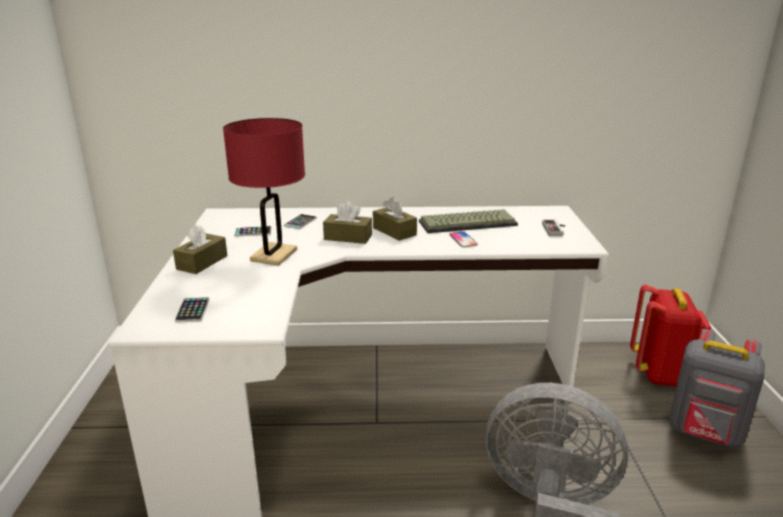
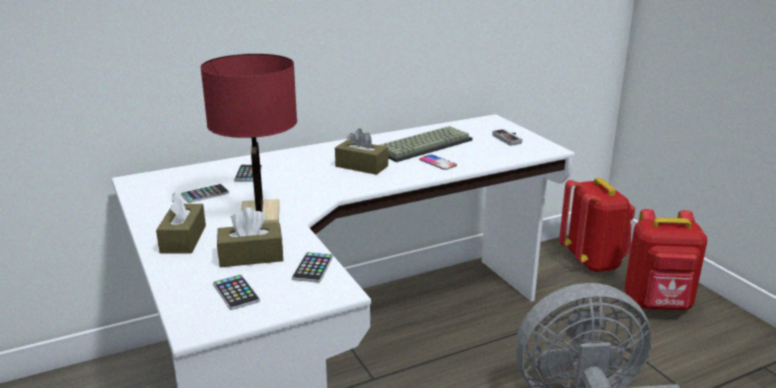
camera: 25 degrees left, 0 degrees up
brown tissue box [323,201,372,244] -> brown tissue box moved to [217,207,283,267]
grey backpack [669,329,765,448] -> red backpack [624,209,708,310]
none -> phone [292,252,333,283]

